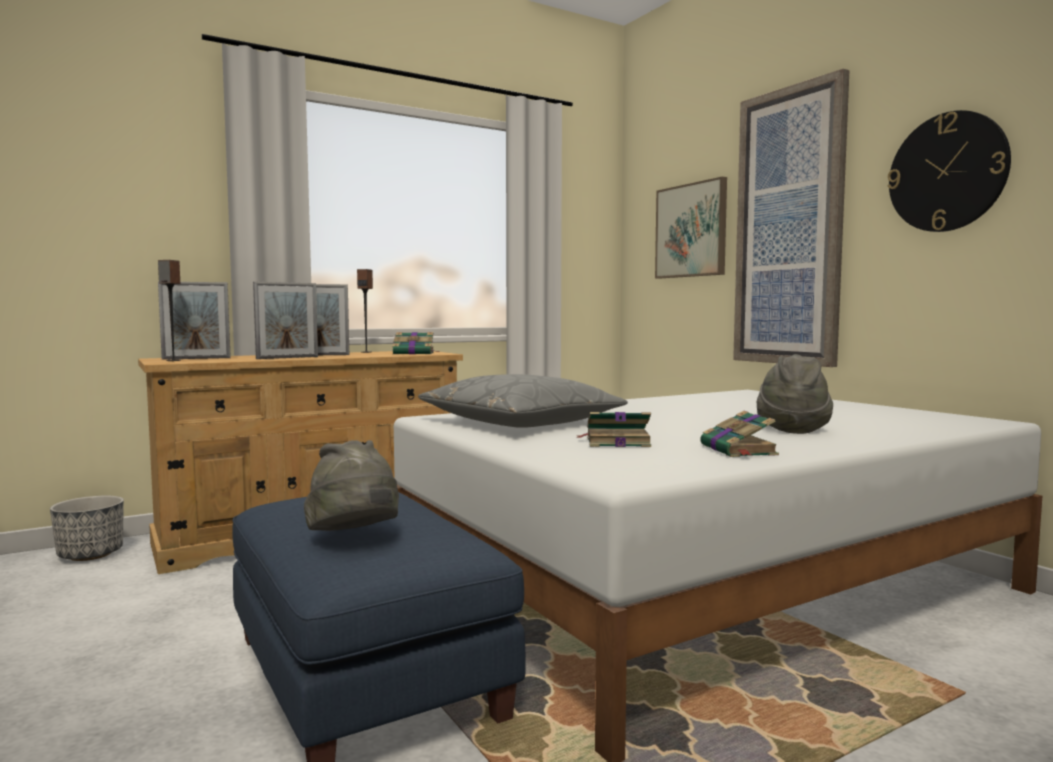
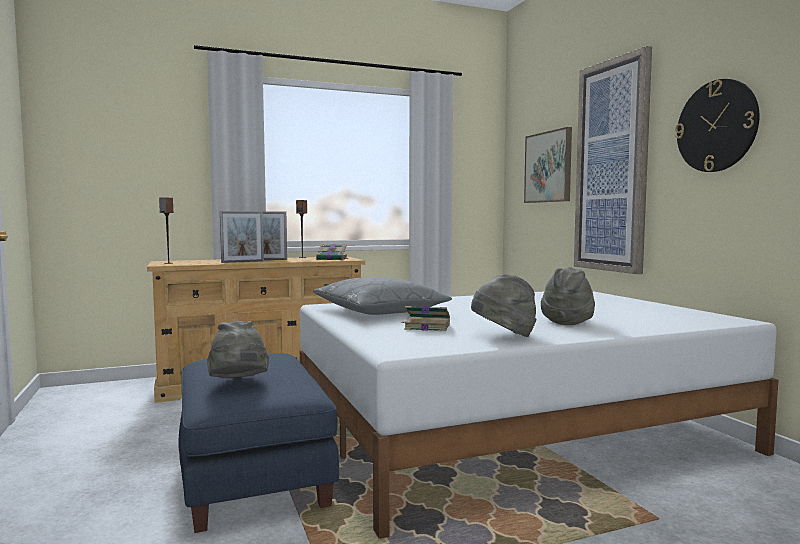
camera: 10 degrees right, 0 degrees up
planter [50,495,124,561] -> none
picture frame [158,281,231,360] -> none
book [700,411,779,457] -> grey hat [471,274,536,337]

